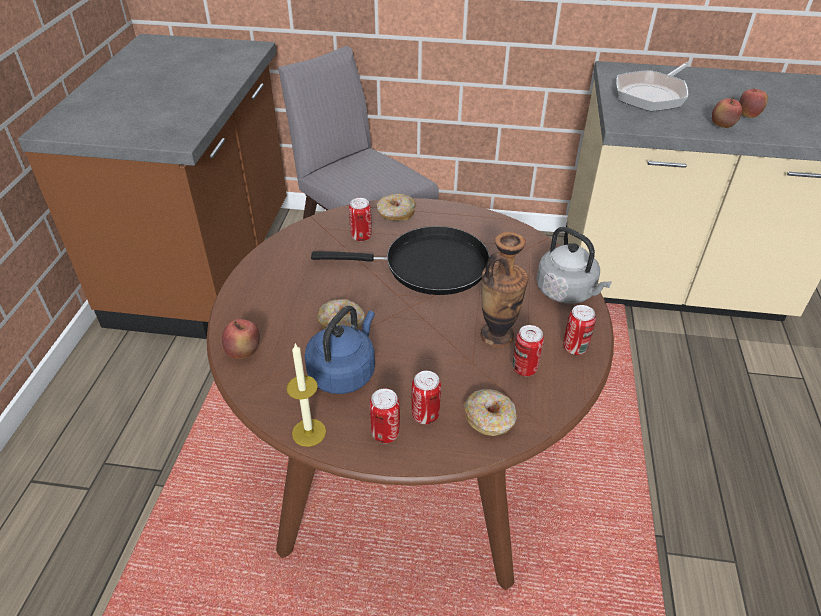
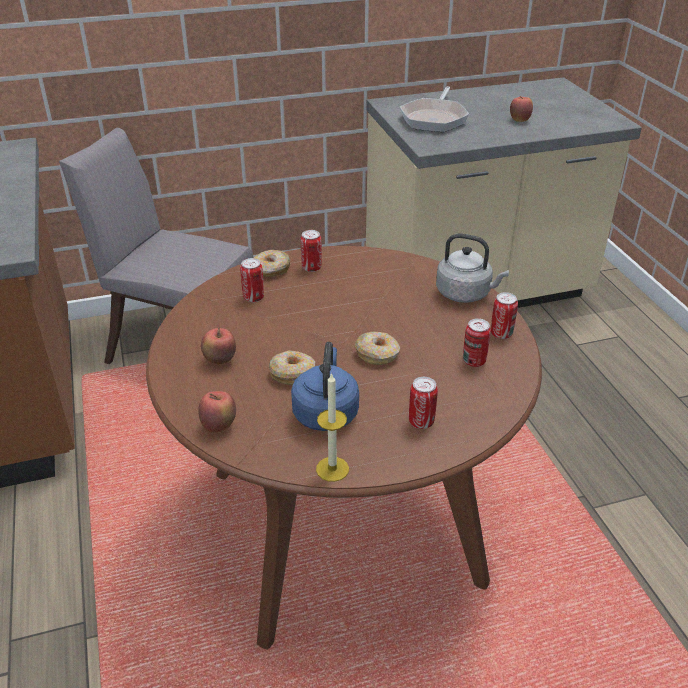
camera: 25 degrees left, 5 degrees down
black frying pan [311,226,490,295] -> none
can [370,389,400,443] -> can moved to [301,230,322,272]
donut [465,389,517,436] -> donut moved to [355,331,400,365]
vase [480,232,528,347] -> none
apple [712,97,742,128] -> apple moved to [201,328,236,364]

